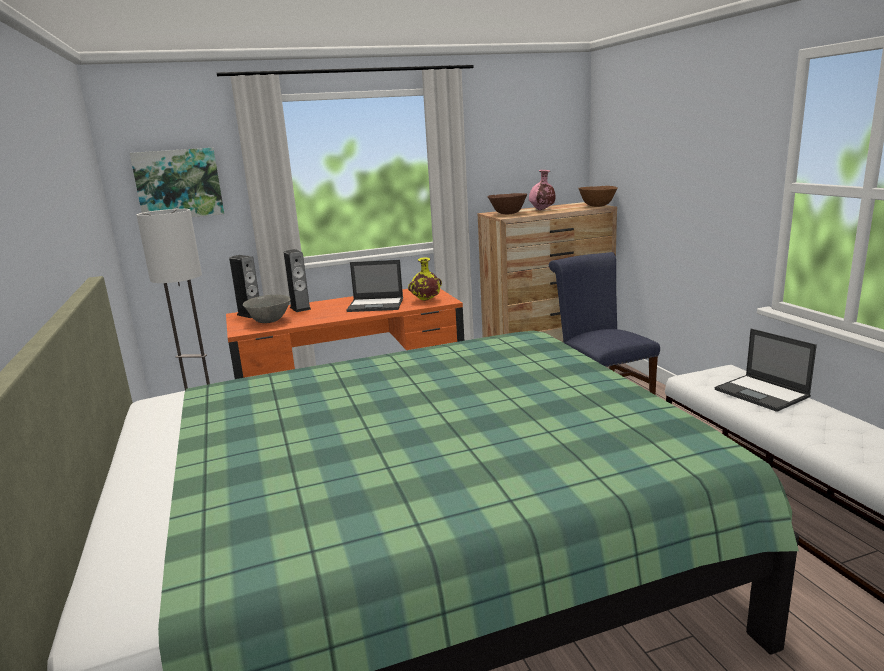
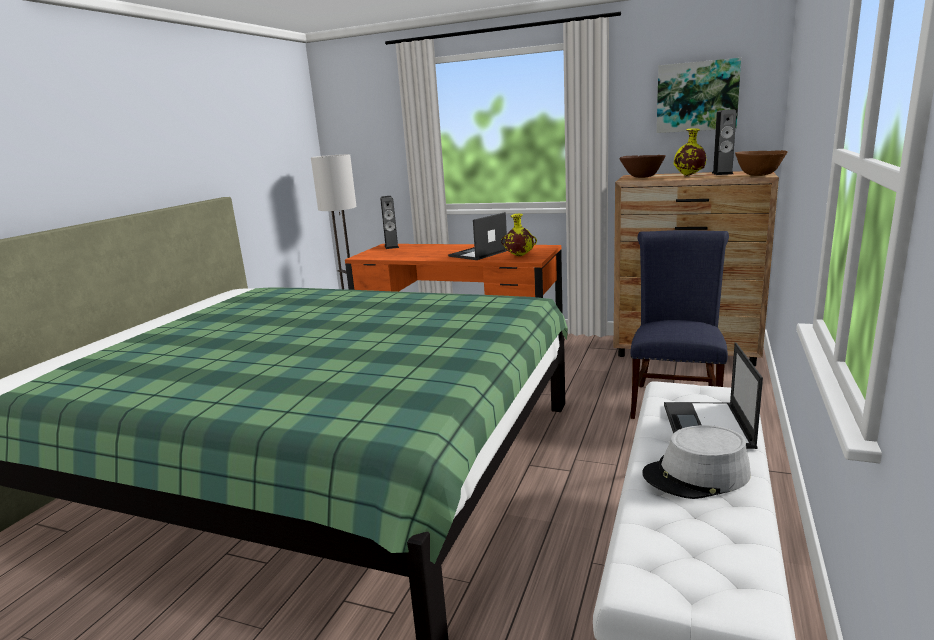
camera: 40 degrees right, 0 degrees up
picture [130,148,224,217] -> picture moved to [657,58,741,133]
grey bowl [243,295,291,323] -> none
speaker [284,249,311,312] -> speaker moved to [712,110,736,175]
laptop [347,260,403,312] -> laptop turned 90 degrees clockwise [448,212,507,260]
pink vase [529,170,555,210] -> yellow vase [674,128,706,176]
none -> grey hat [642,425,751,499]

